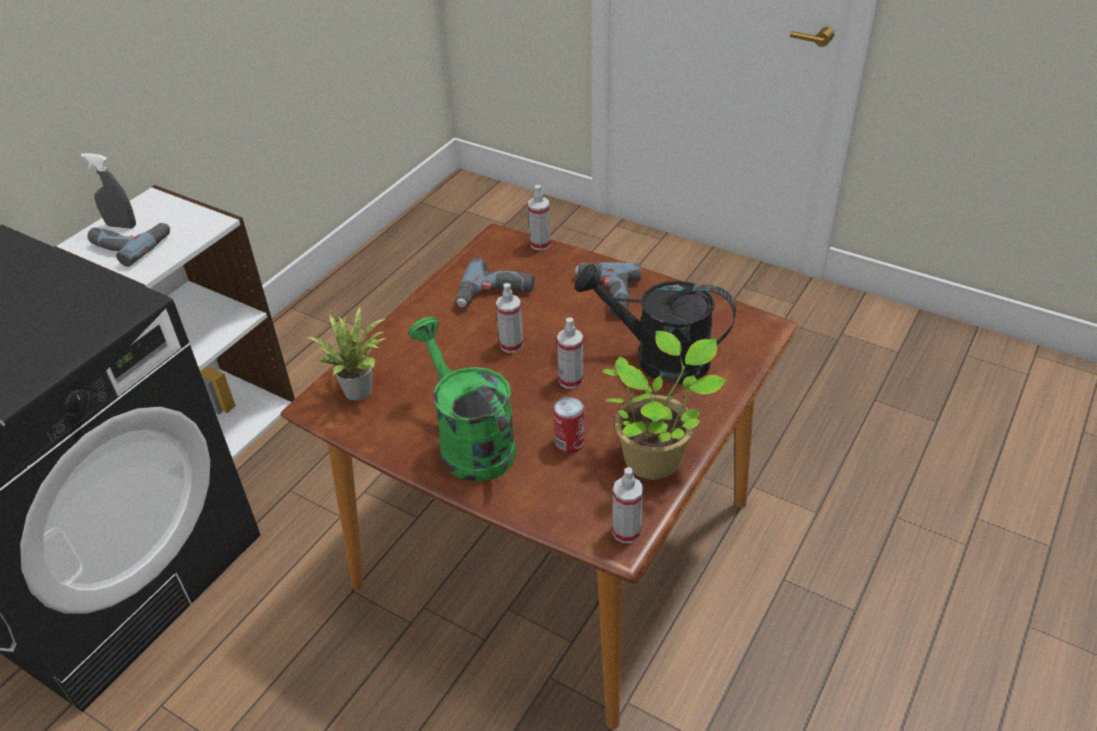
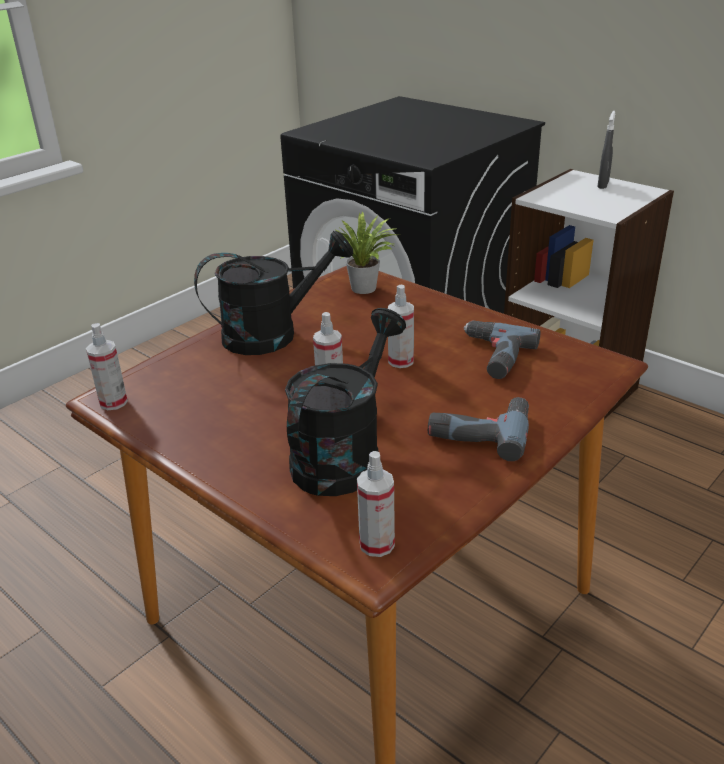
camera: 100 degrees right, 10 degrees down
power drill [87,223,170,267] -> none
green watering can [408,317,516,482] -> black watering can [194,231,354,355]
spray bottle [528,185,551,251] -> spray bottle moved to [357,451,395,557]
can [553,397,585,454] -> none
potted plant [602,331,727,480] -> none

